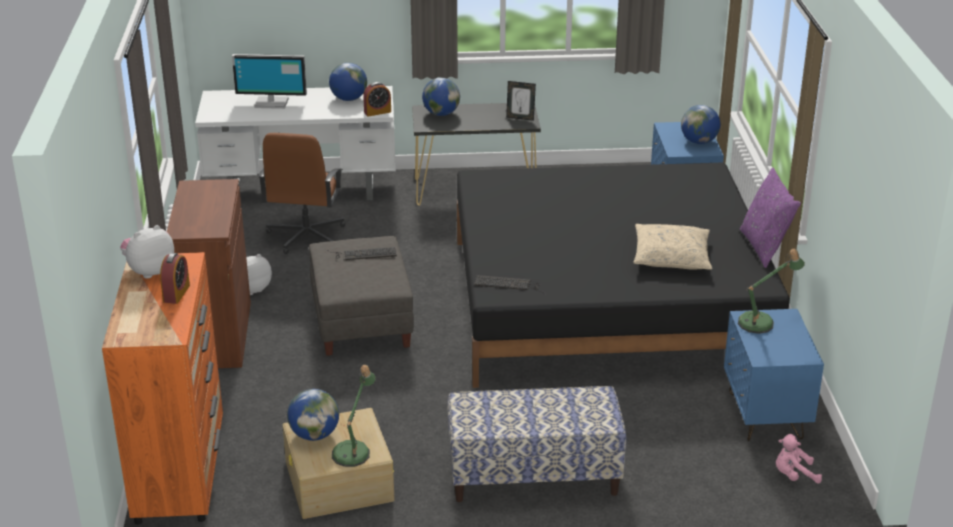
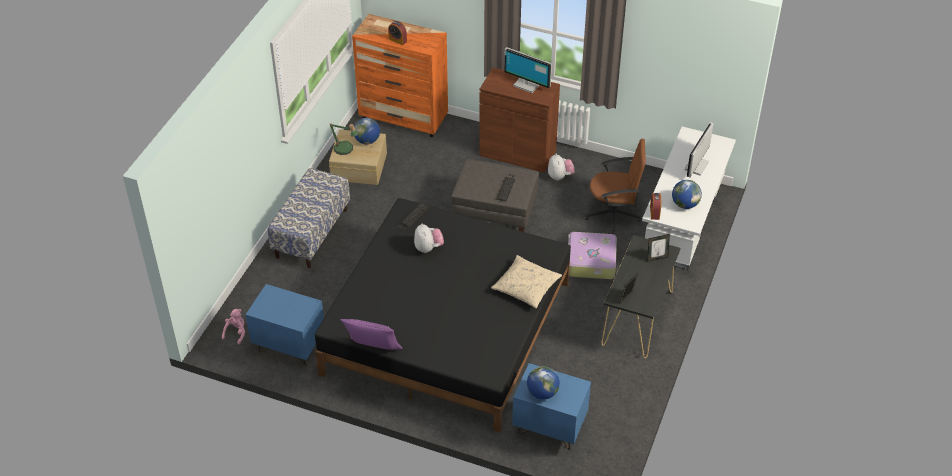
camera: 115 degrees right, 15 degrees up
plush toy [120,225,174,279] -> plush toy moved to [414,224,444,253]
brown office chair [258,133,345,254] -> brown office chair turned 150 degrees clockwise [585,139,646,234]
globe [422,78,460,116] -> picture frame [647,234,670,262]
beige pillow [633,224,712,270] -> beige pillow moved to [491,255,562,308]
table lamp [738,248,805,334] -> none
none -> monitor [504,47,552,93]
none -> suitcase [568,232,617,279]

